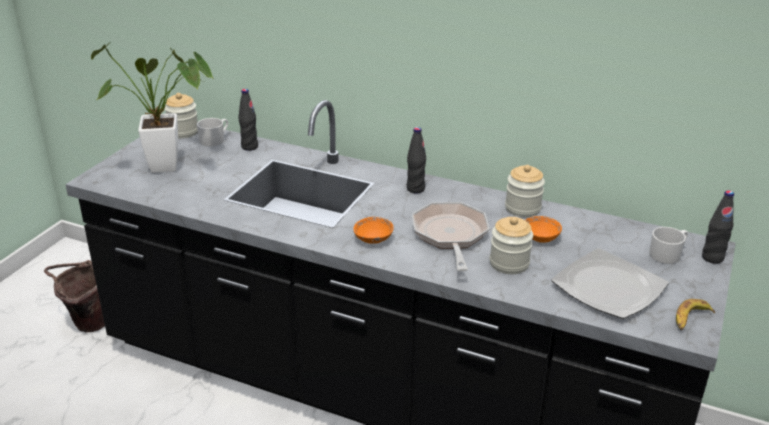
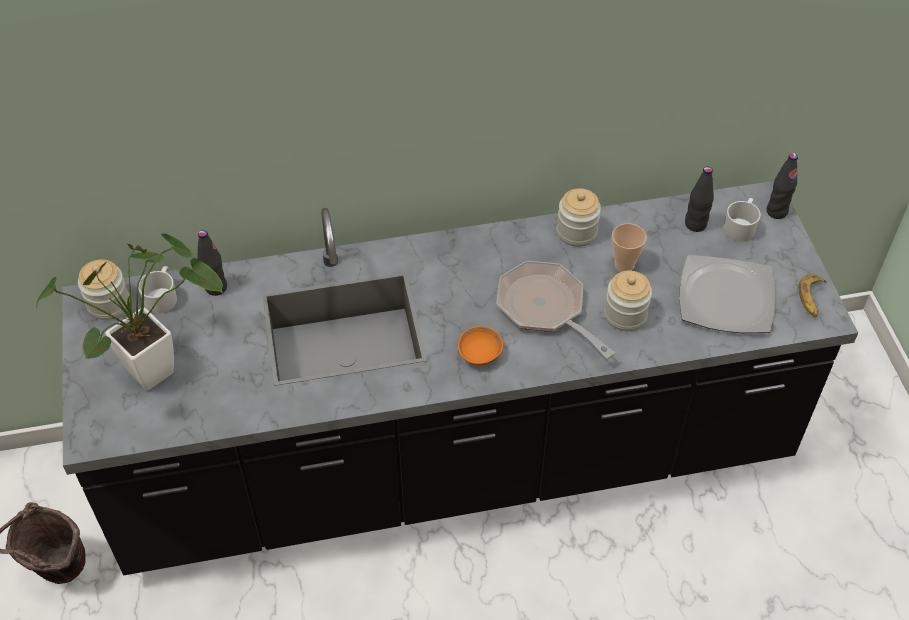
camera: 35 degrees left, 20 degrees up
black bottle [407,127,426,193] -> black bottle moved to [685,166,714,232]
orange bowl [525,216,562,243] -> cup [612,223,647,272]

